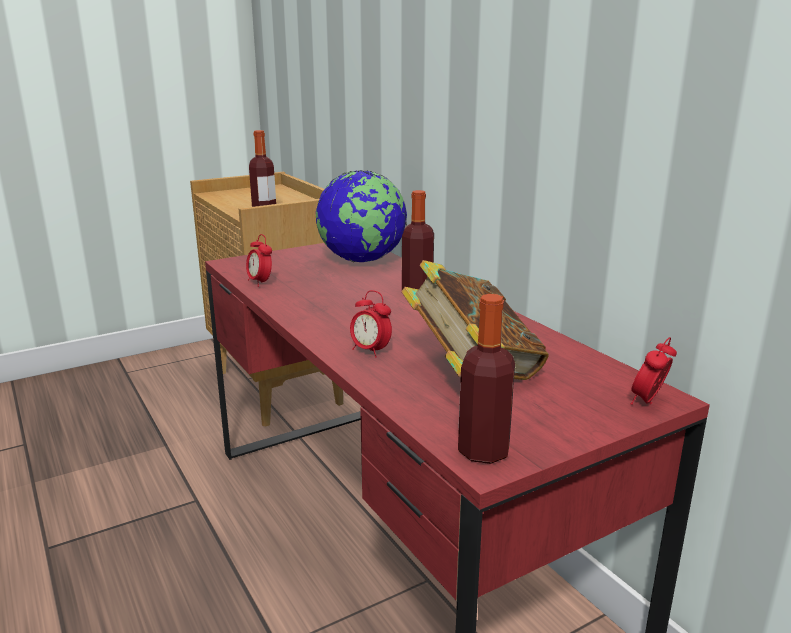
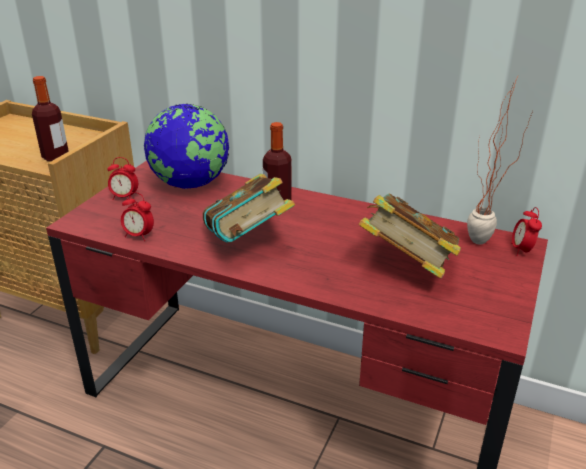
camera: 35 degrees left, 10 degrees up
alarm clock [350,290,392,358] -> alarm clock moved to [107,157,138,200]
bottle [458,294,515,464] -> none
none -> book [203,174,295,243]
none -> potted plant [467,75,533,245]

